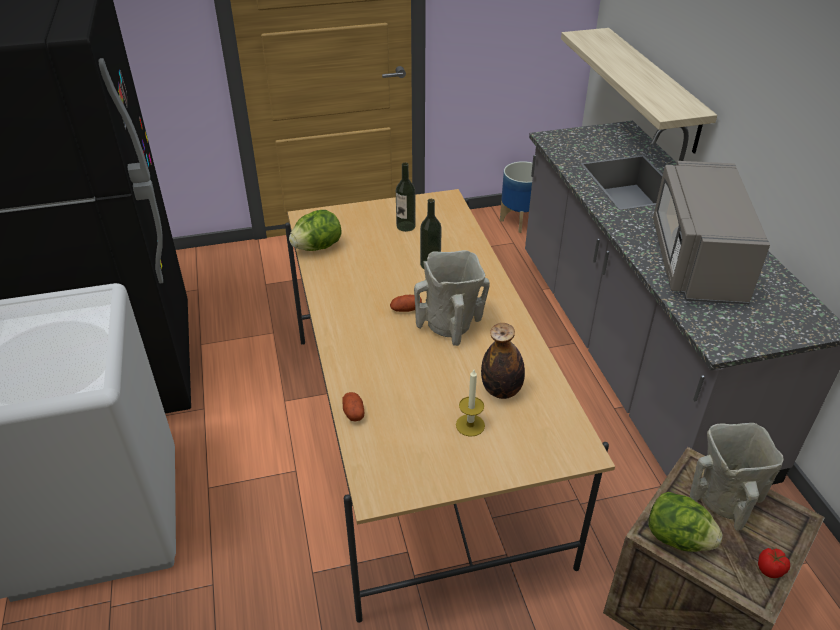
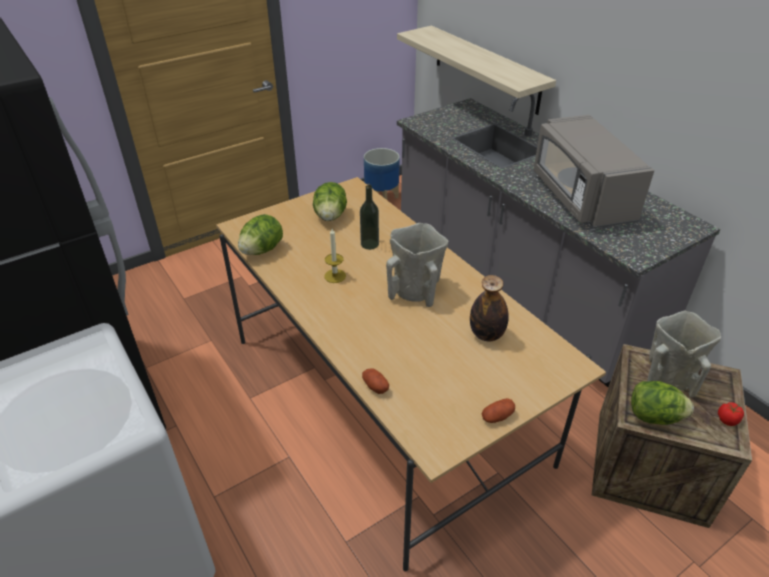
camera: 20 degrees left, 0 degrees up
potato [390,295,422,312] -> potato moved to [482,398,515,423]
bottle [396,163,416,232] -> lettuce [313,182,347,221]
candle [456,370,485,437] -> candle moved to [324,228,346,283]

